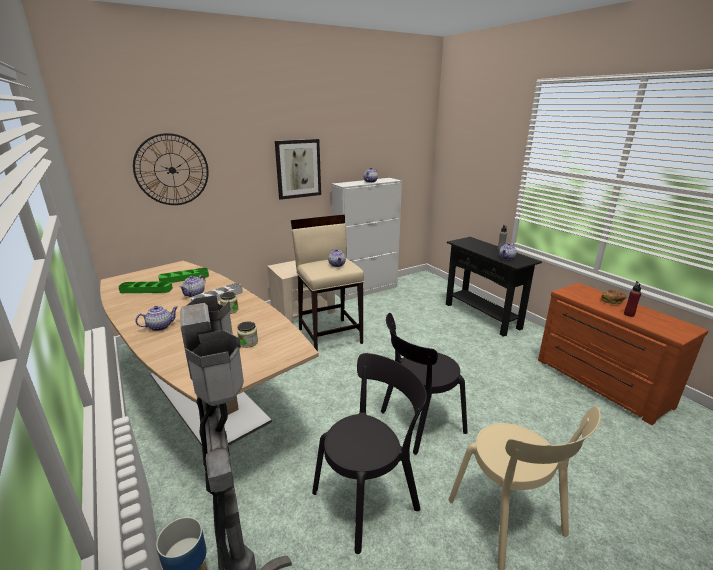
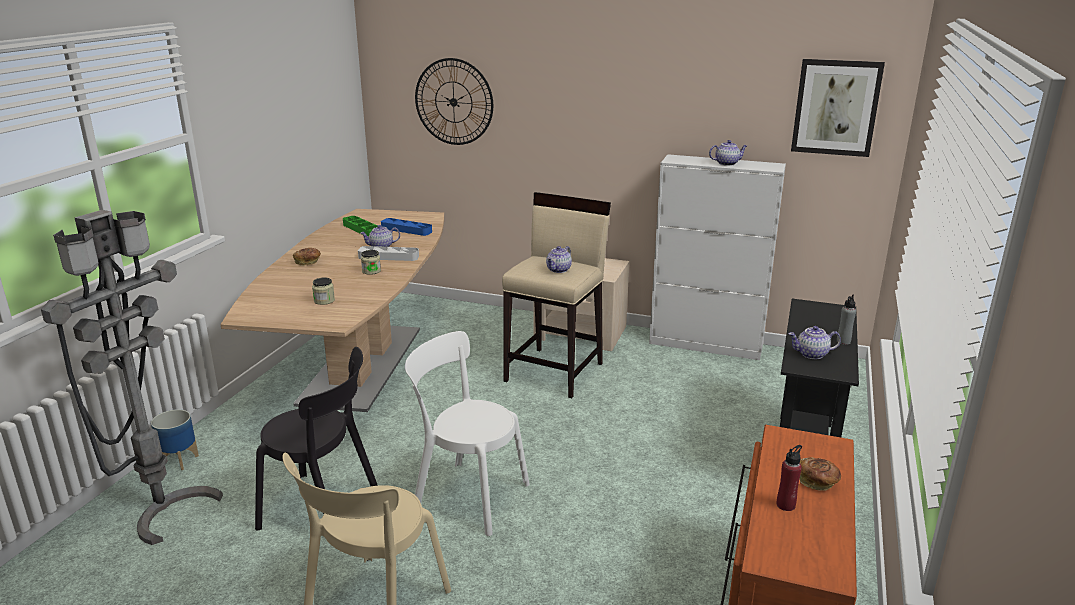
camera: 50 degrees right, 0 degrees up
teapot [135,306,178,331] -> bread [293,248,321,265]
green tray [158,268,209,283] -> blue tray [381,218,432,236]
picture [275,139,321,200] -> picture moved to [791,59,885,157]
black chair [381,313,468,455] -> white chair [405,331,530,536]

